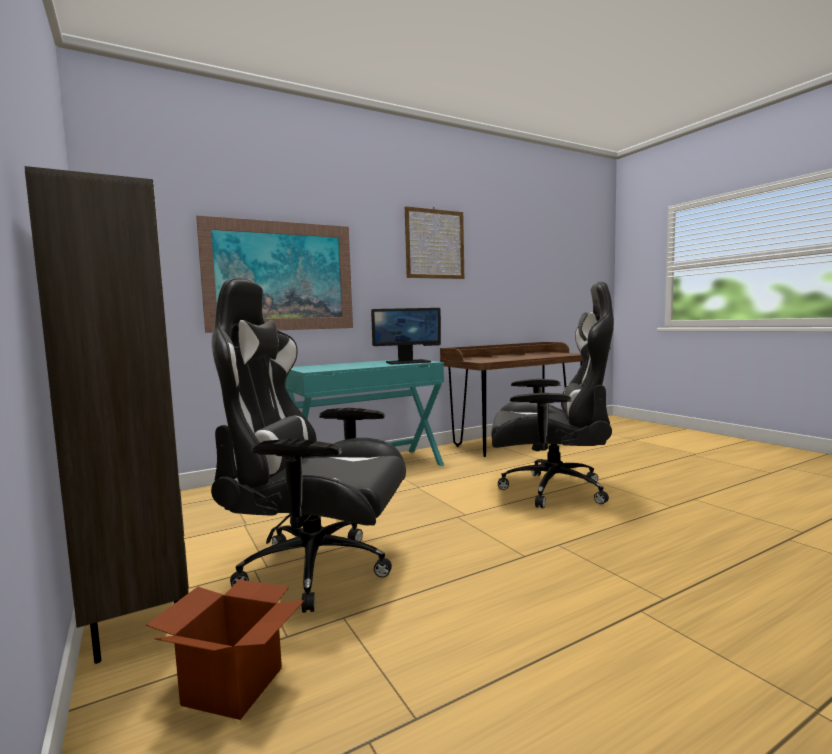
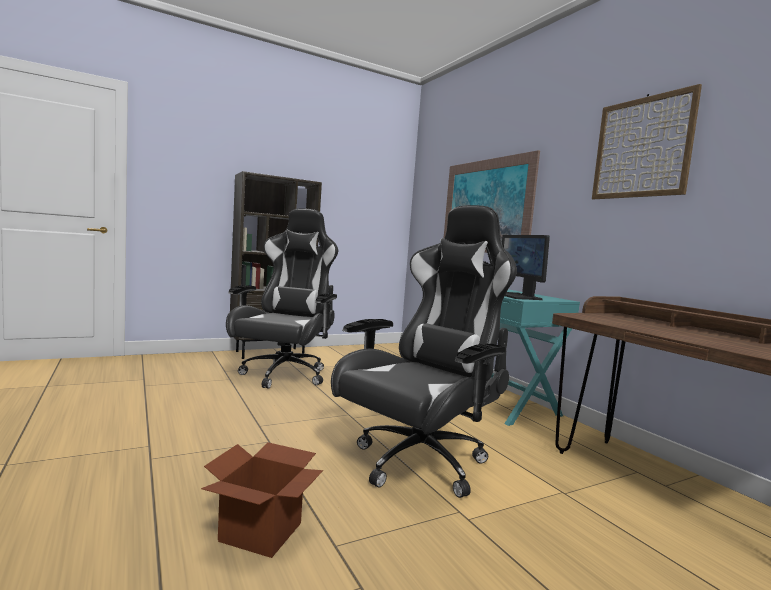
camera: 90 degrees right, 0 degrees up
cardboard box [146,579,305,720] -> cardboard box moved to [201,442,323,558]
black office chair [491,282,614,508] -> black office chair turned 150 degrees counterclockwise [331,205,517,498]

